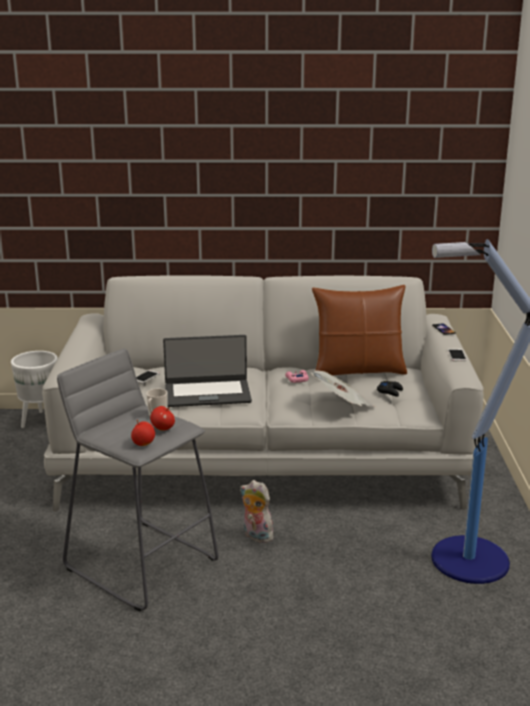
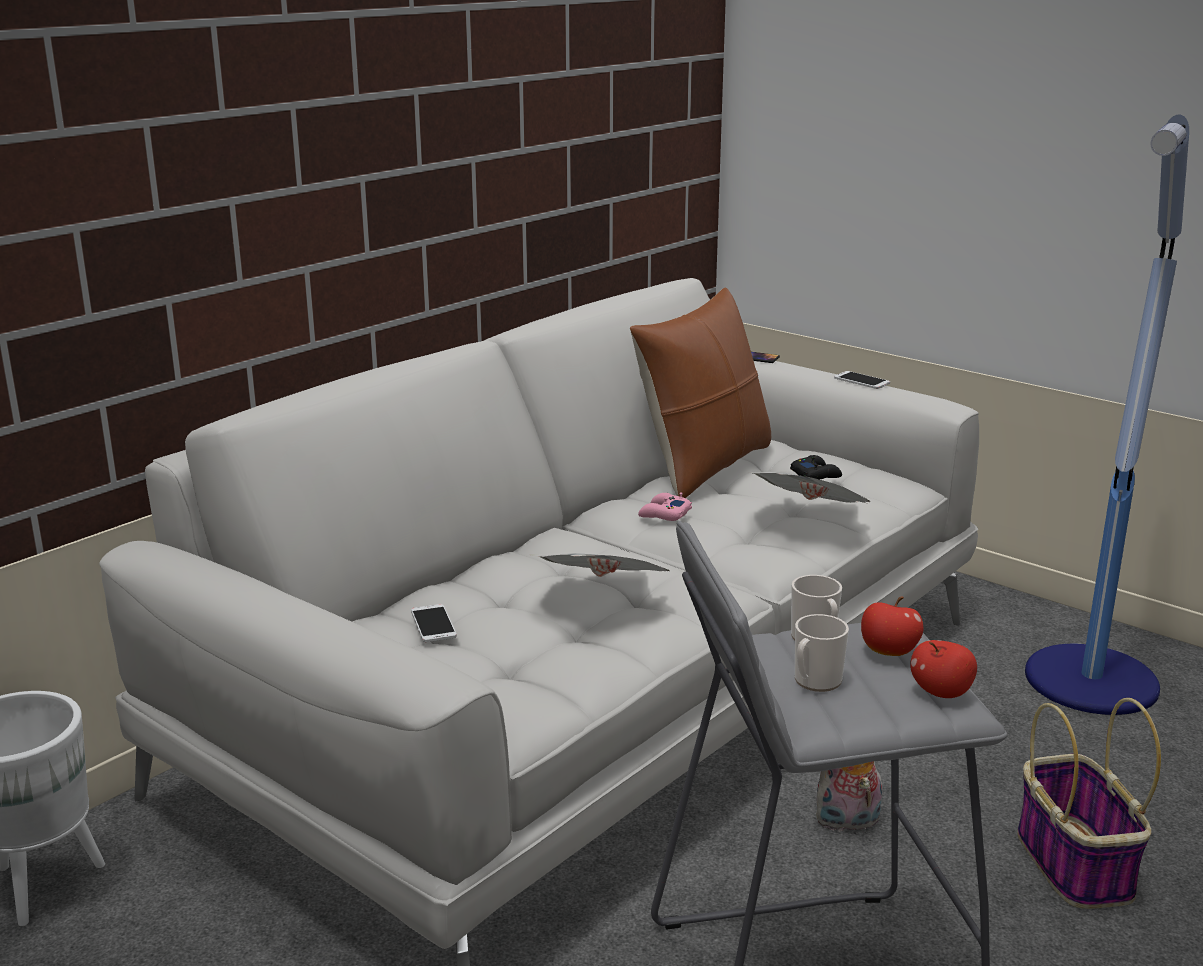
camera: 50 degrees left, 0 degrees up
laptop [163,335,252,407] -> newspaper [529,554,670,577]
none -> mug [795,614,849,692]
none -> basket [1017,698,1161,909]

